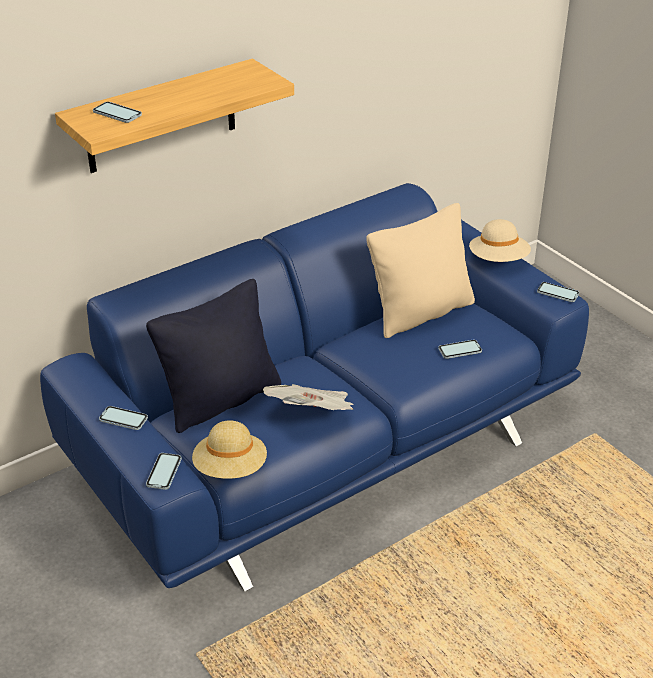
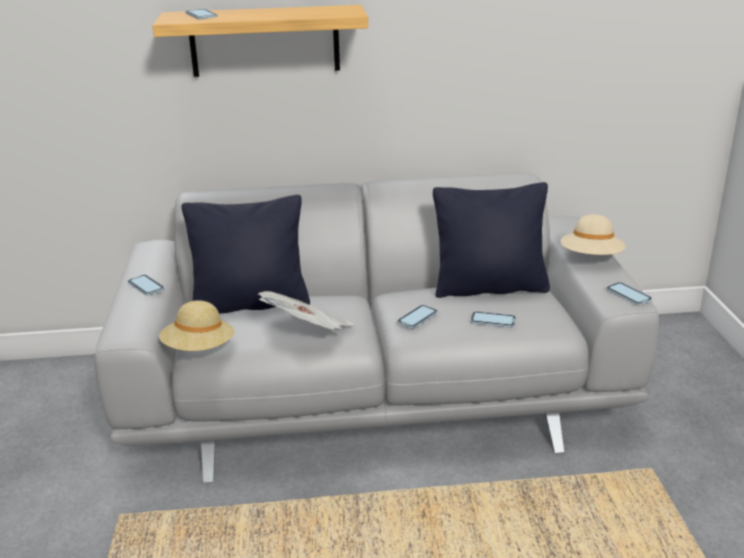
camera: 30 degrees right, 10 degrees down
blue sofa [40,183,589,592] -> grey sofa [94,173,659,483]
phone [146,453,182,490] -> phone moved to [398,305,438,329]
beige pillow [366,203,475,338] -> black pillow [433,182,550,298]

